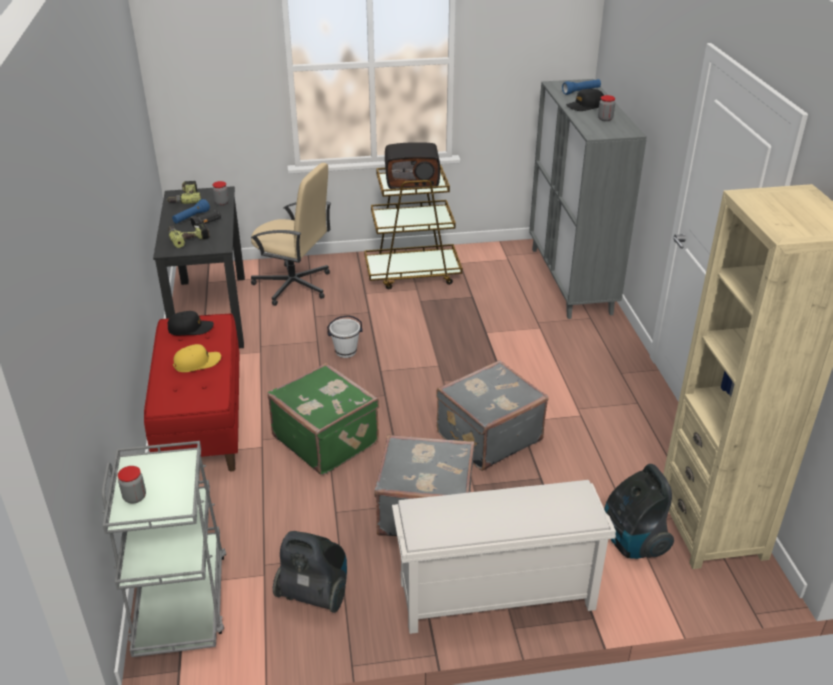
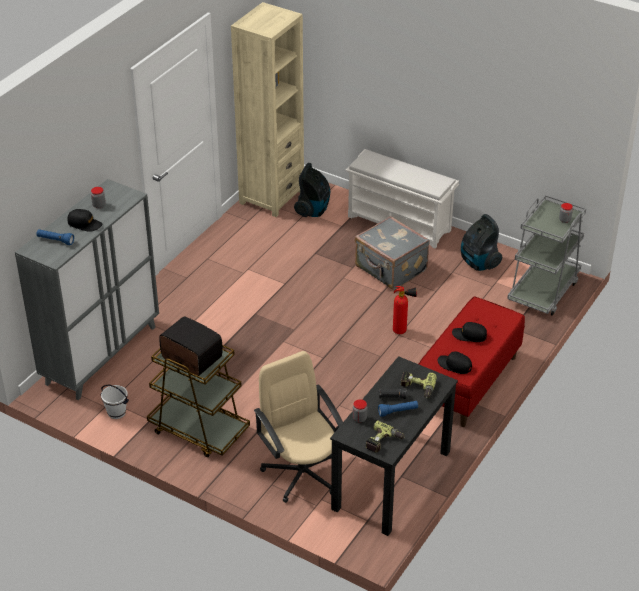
camera: 140 degrees left, 5 degrees up
yellow cap [173,344,221,372] -> black cap [452,322,487,342]
green suitcase [267,363,379,475] -> fire extinguisher [393,286,417,334]
white bucket [327,315,363,358] -> white bucket moved to [100,385,129,419]
grey suitcase [436,360,549,471] -> none

